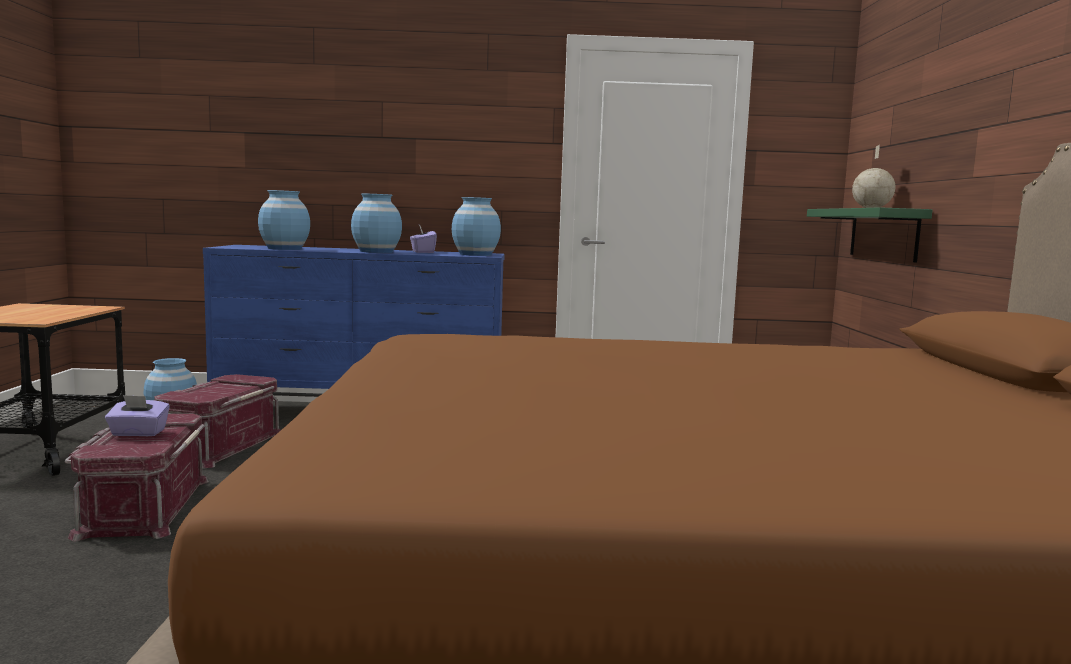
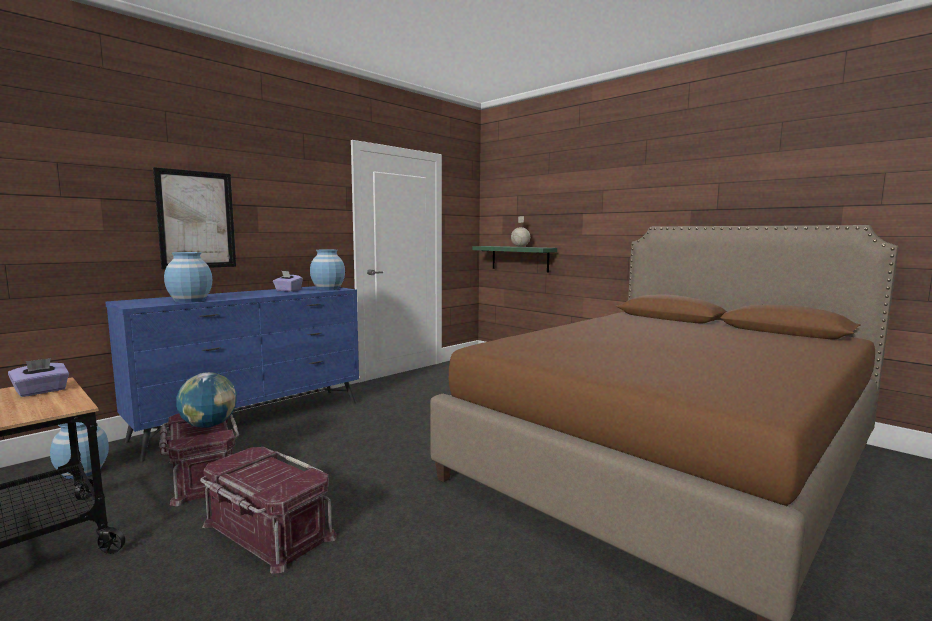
camera: 45 degrees left, 0 degrees up
purple tissue box [105,395,170,436] -> purple tissue box moved to [8,358,69,397]
blue vase [351,193,402,253] -> none
none -> picture [153,167,236,269]
none -> globe [176,372,237,428]

